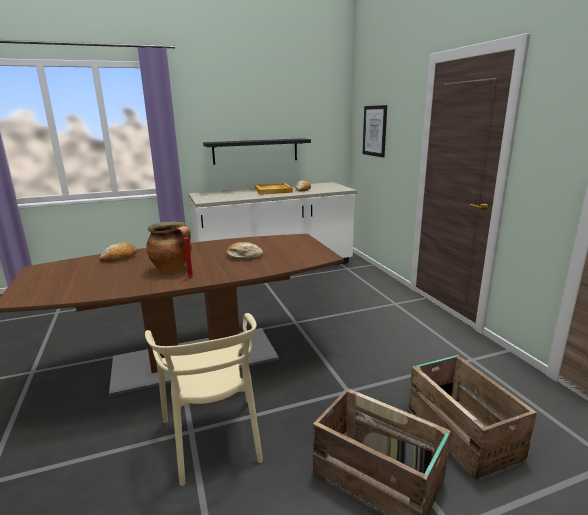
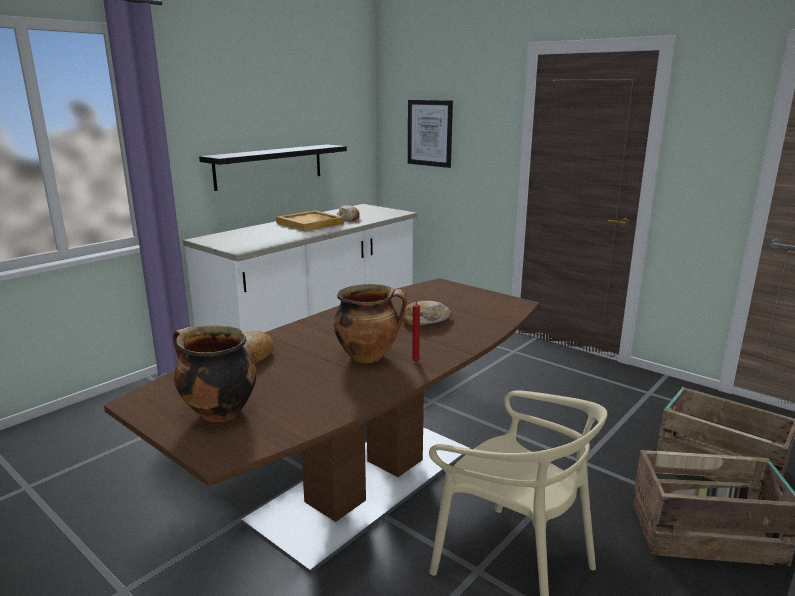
camera: 30 degrees left, 0 degrees up
none -> cooking pot [173,326,257,422]

